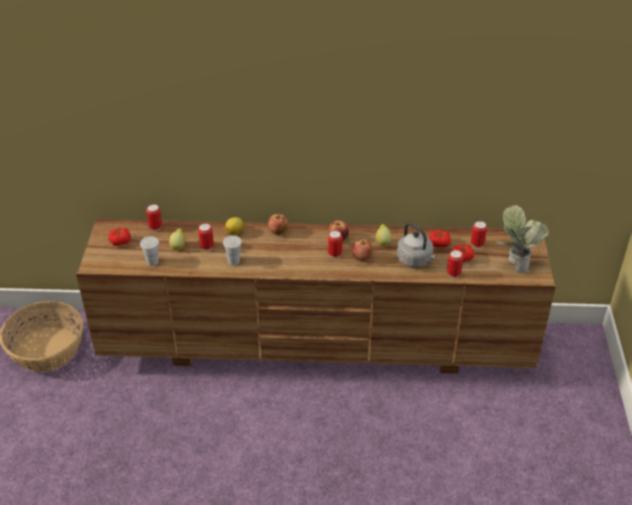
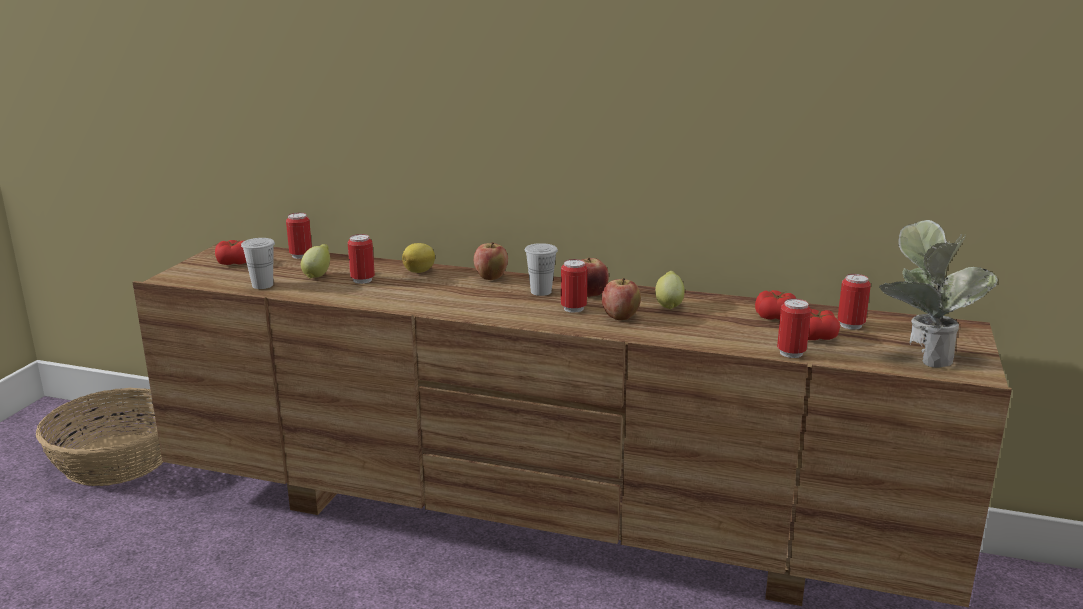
camera: 15 degrees right, 20 degrees down
white cup [223,236,242,265] -> white cup moved to [525,243,558,296]
grey kettle [397,223,436,267] -> none

